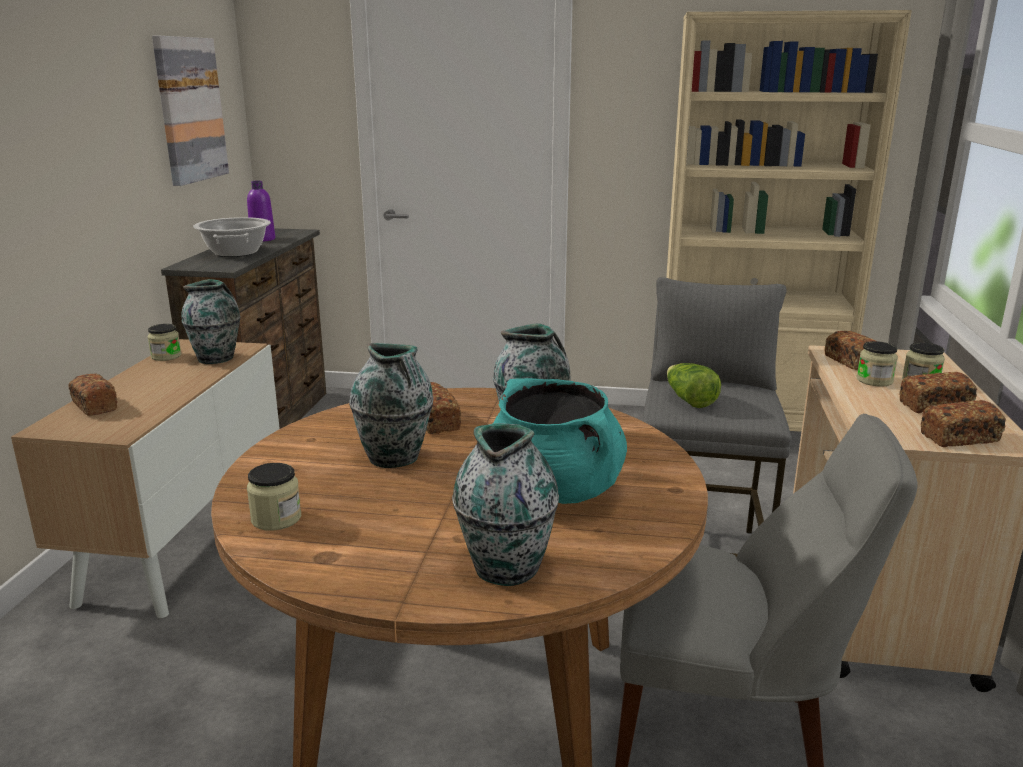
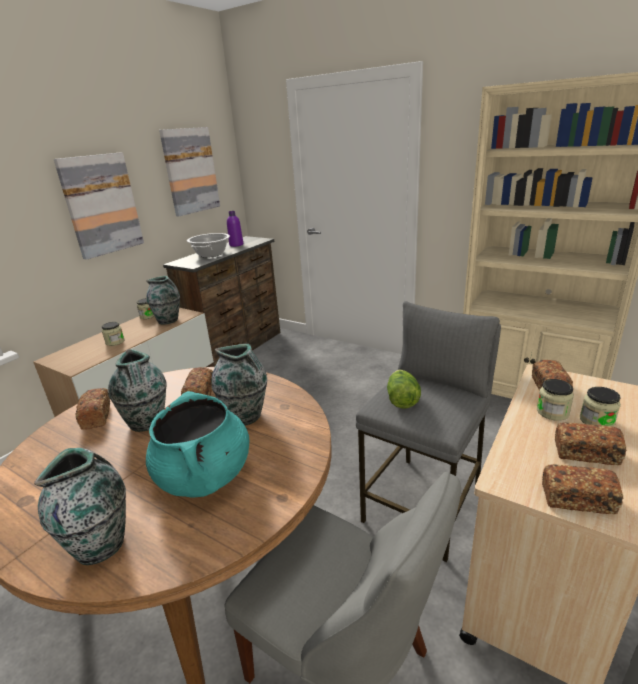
camera: 25 degrees right, 5 degrees up
bread [68,373,118,416] -> bread moved to [75,388,110,430]
jar [247,463,301,531] -> jar moved to [102,322,124,346]
none -> picture [54,152,144,260]

